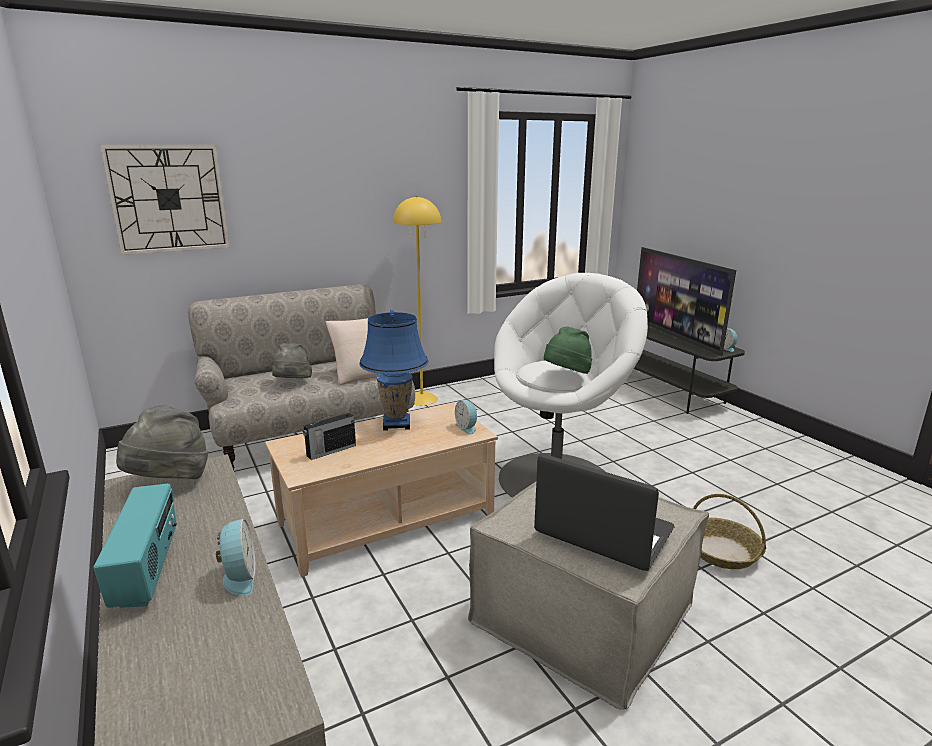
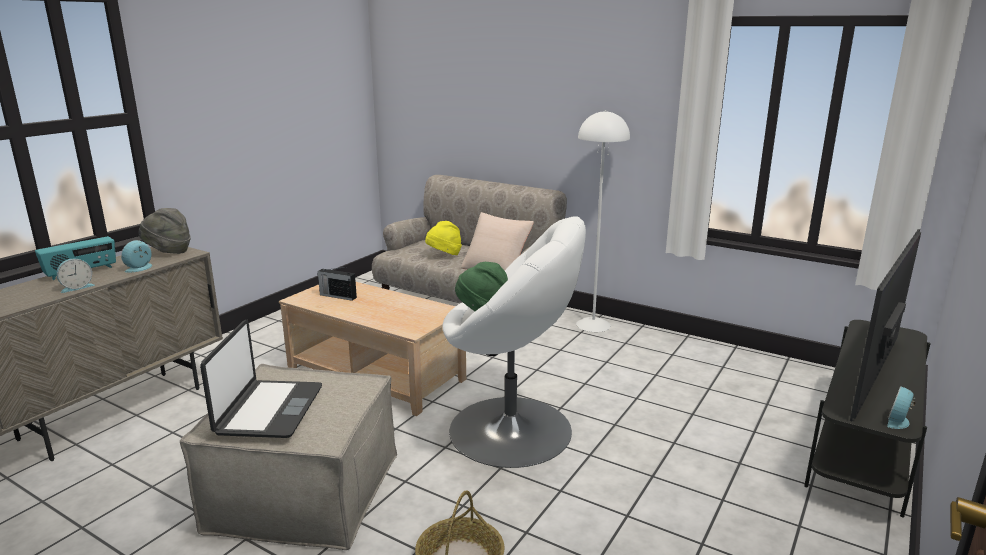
camera: 60 degrees right, 0 degrees up
wall clock [100,145,230,255] -> none
grey hat [272,343,312,378] -> yellow hat [425,221,462,255]
blue table lamp [359,310,428,431] -> none
yellow floor lamp [393,196,441,405] -> white floor lamp [576,110,630,332]
alarm clock [455,400,478,435] -> alarm clock moved to [121,240,152,272]

